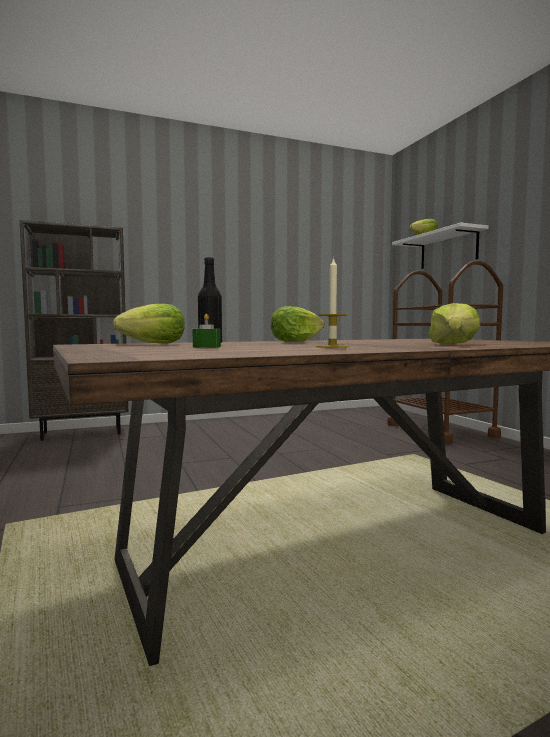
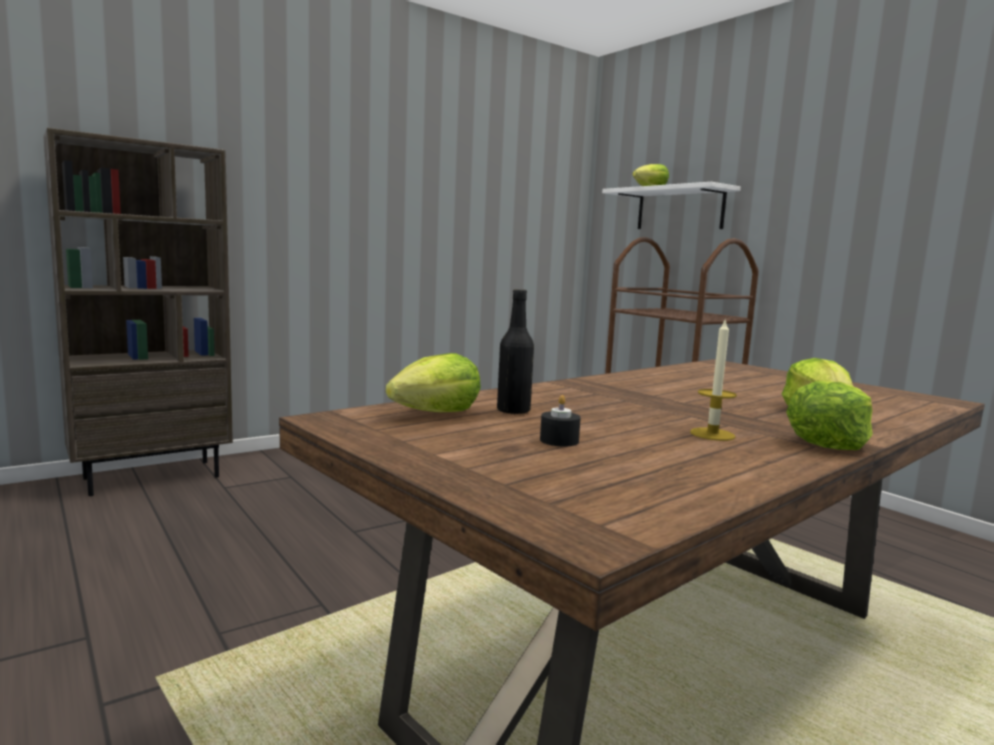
camera: 15 degrees left, 5 degrees up
green candle [193,314,221,348] -> black candle [540,395,581,447]
lettuce [270,306,324,342] -> lettuce moved to [786,381,873,450]

